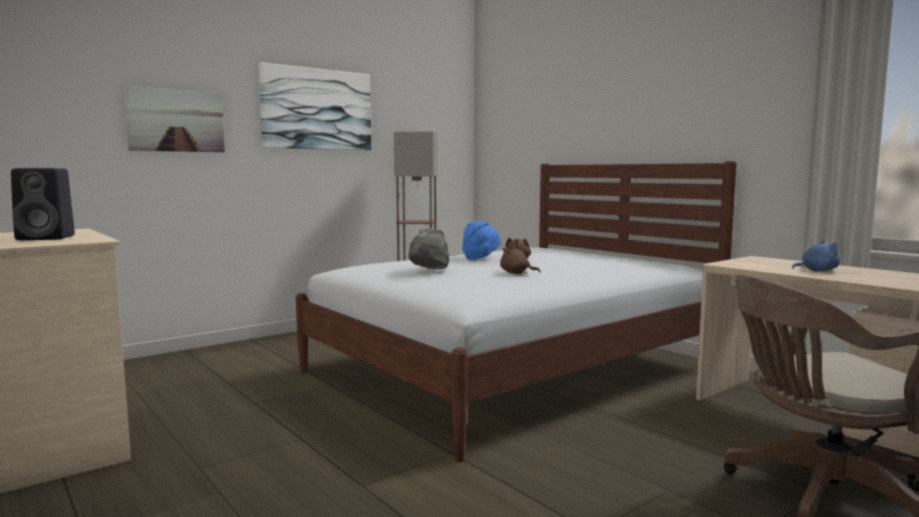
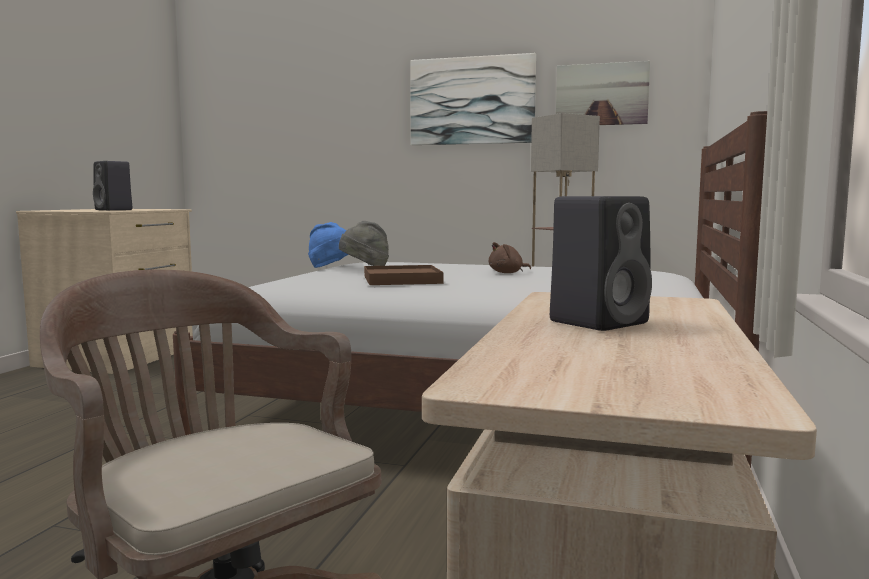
camera: 55 degrees right, 0 degrees up
picture [124,86,225,152] -> picture moved to [556,61,650,125]
blue hat [462,221,501,260] -> blue hat moved to [308,222,348,268]
brown plush toy [500,246,540,274] -> brown tray [364,265,444,285]
blue plush toy [792,241,840,271] -> black speaker [550,196,652,331]

